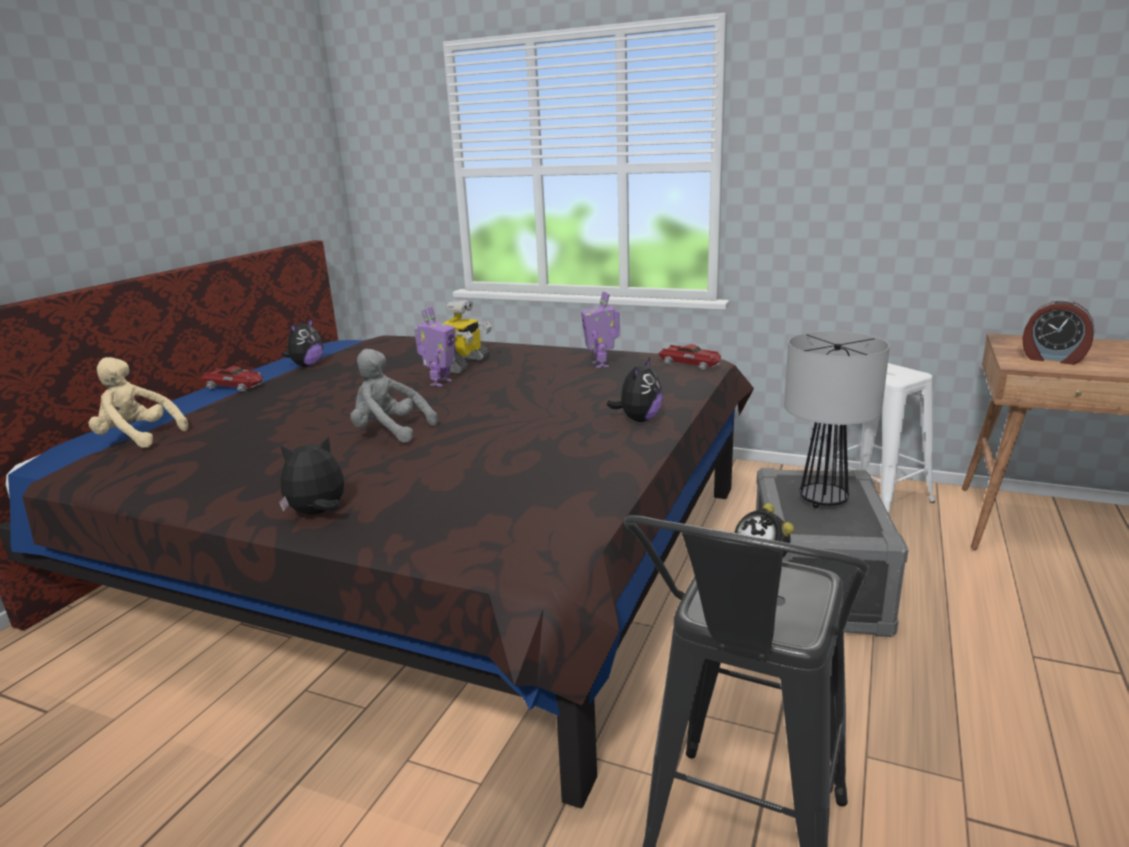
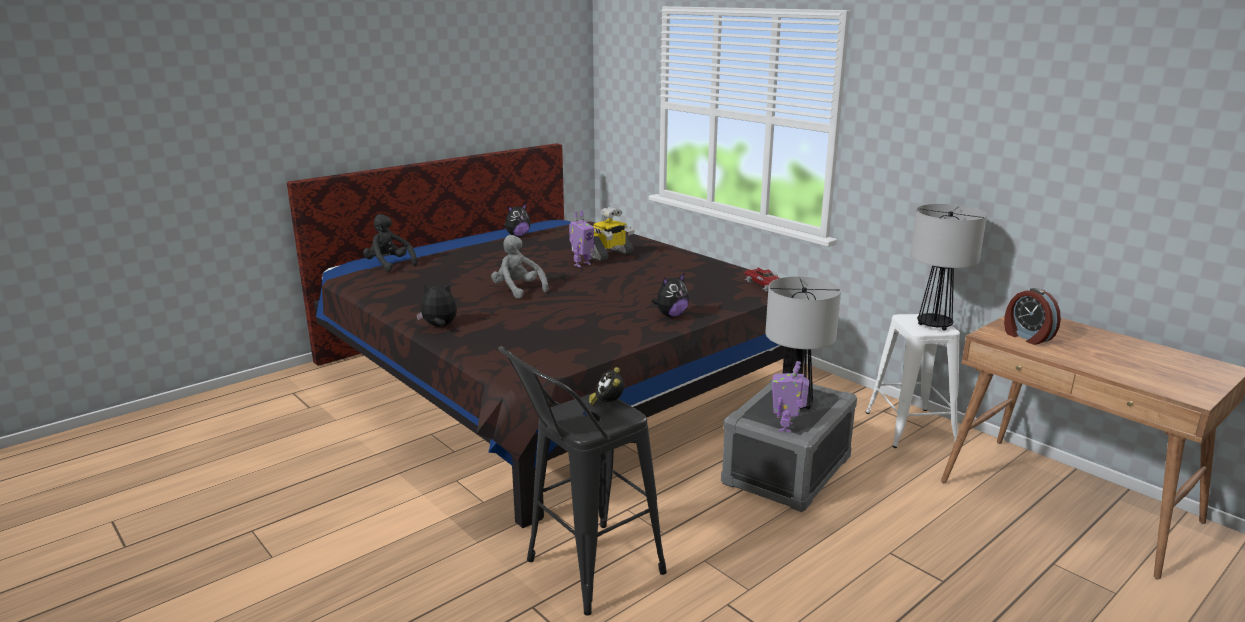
camera: 25 degrees right, 0 degrees up
beige plush toy [88,357,188,448] -> black plush toy [363,214,417,272]
toy car [201,366,263,392] -> none
toy robot [581,292,620,368] -> toy robot moved to [772,361,810,433]
none -> table lamp [910,204,987,330]

